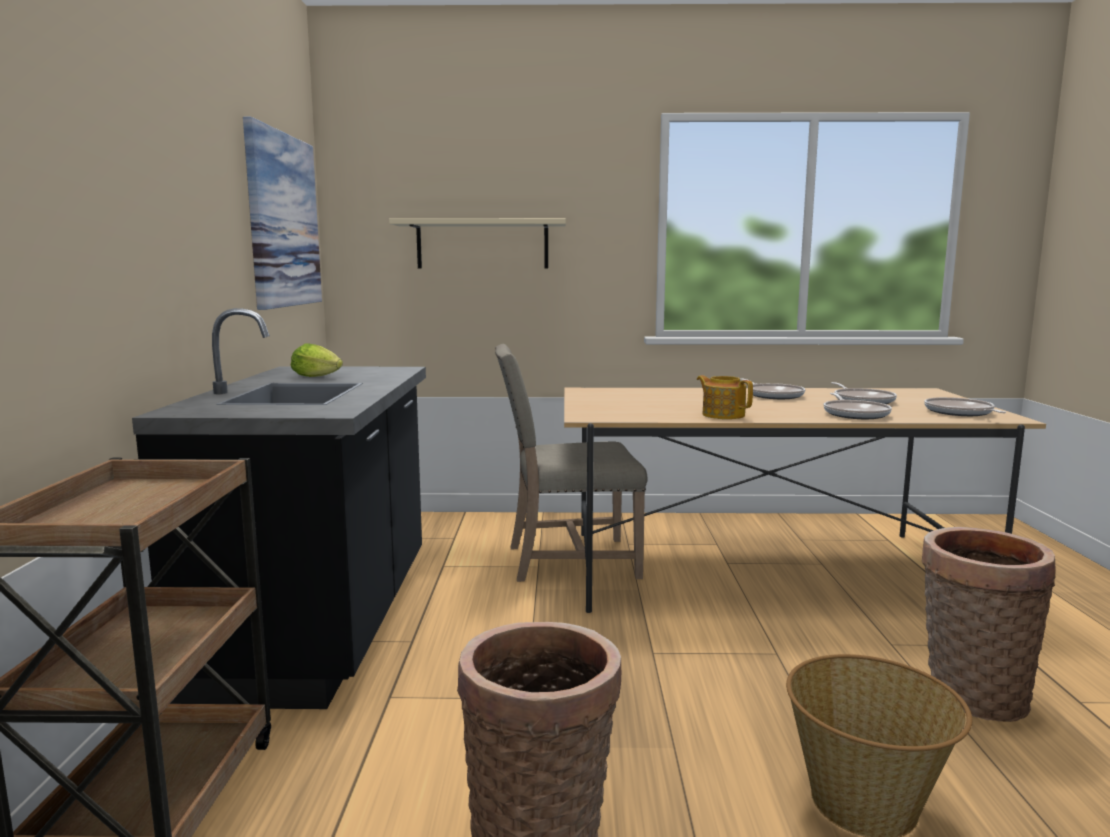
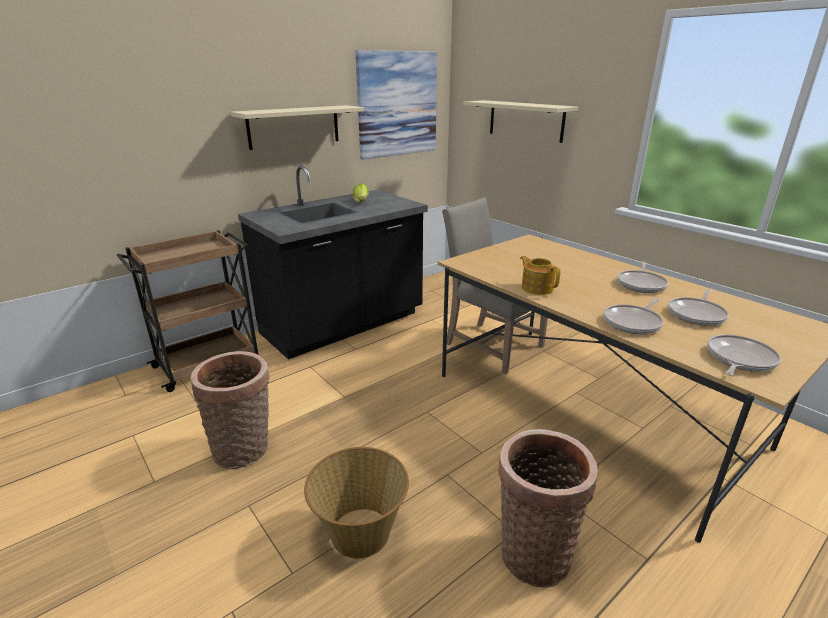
camera: 50 degrees right, 15 degrees up
teapot [697,375,753,419] -> teapot turned 45 degrees counterclockwise [520,256,560,295]
none -> beige shelf [230,105,364,150]

